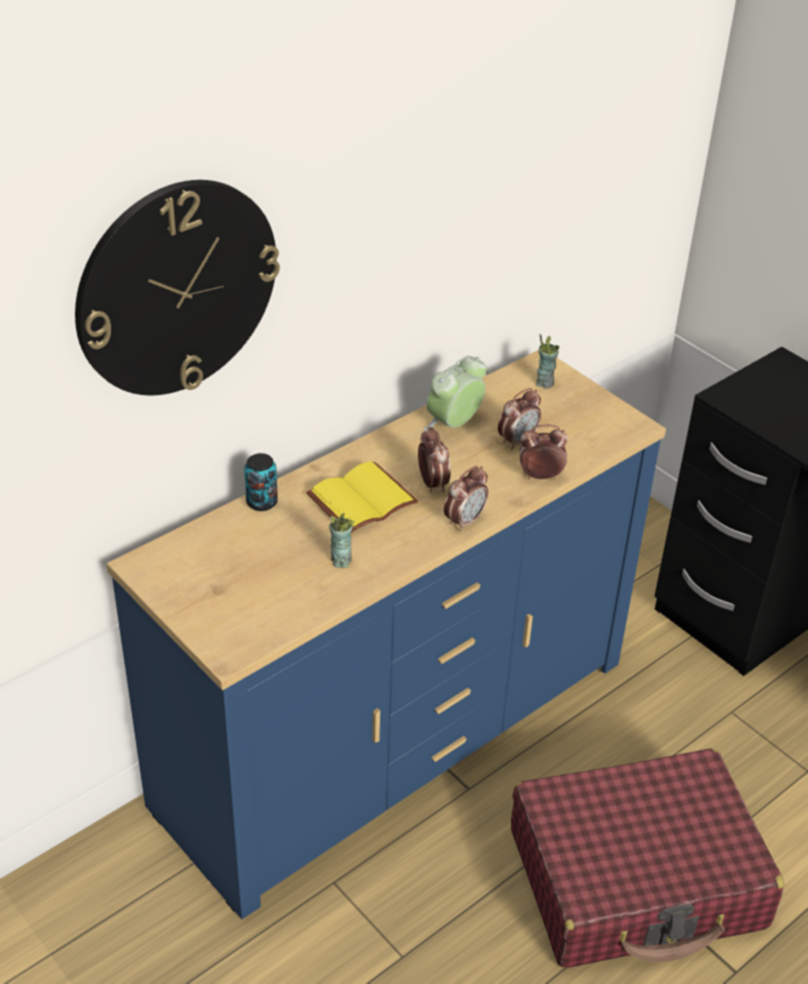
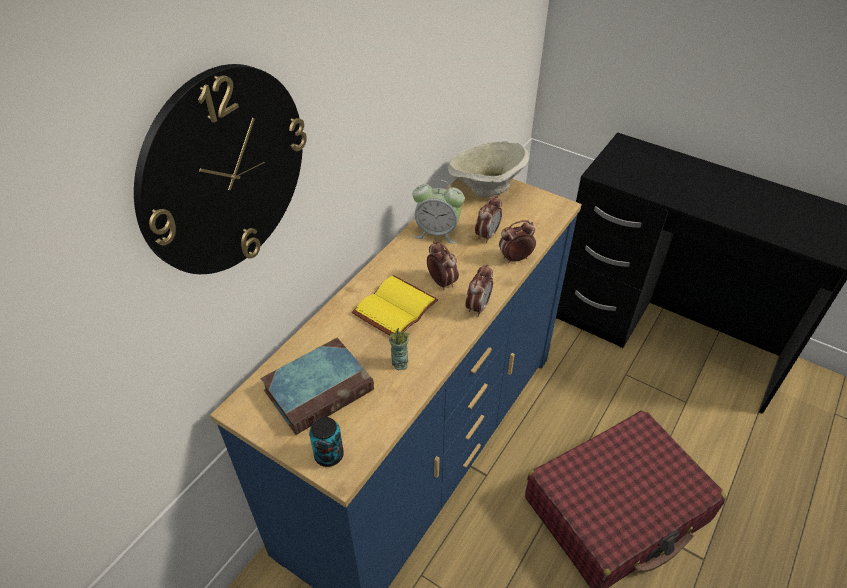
camera: 15 degrees left, 5 degrees up
can [244,453,278,511] -> can moved to [309,417,344,467]
alarm clock [424,356,486,431] -> alarm clock turned 105 degrees counterclockwise [413,179,465,244]
cup [536,334,560,389] -> beige bowl [448,141,529,197]
none -> book [260,338,374,435]

